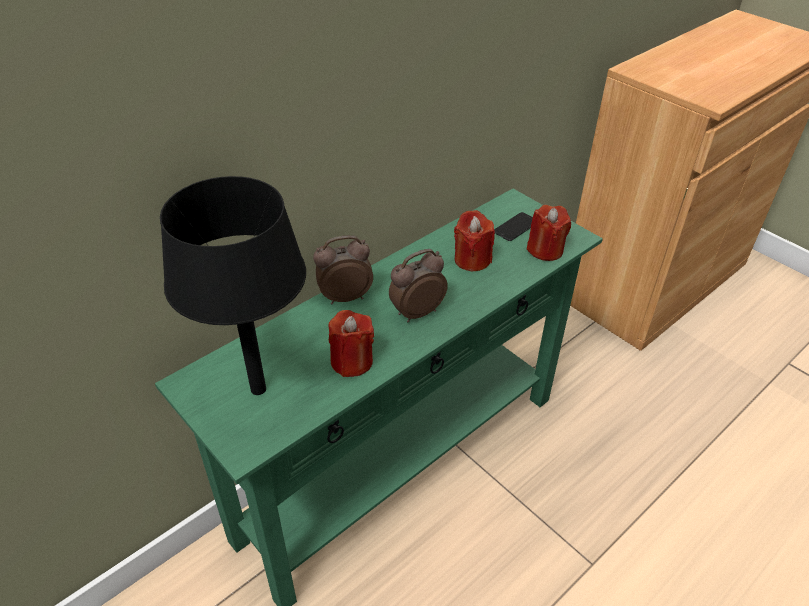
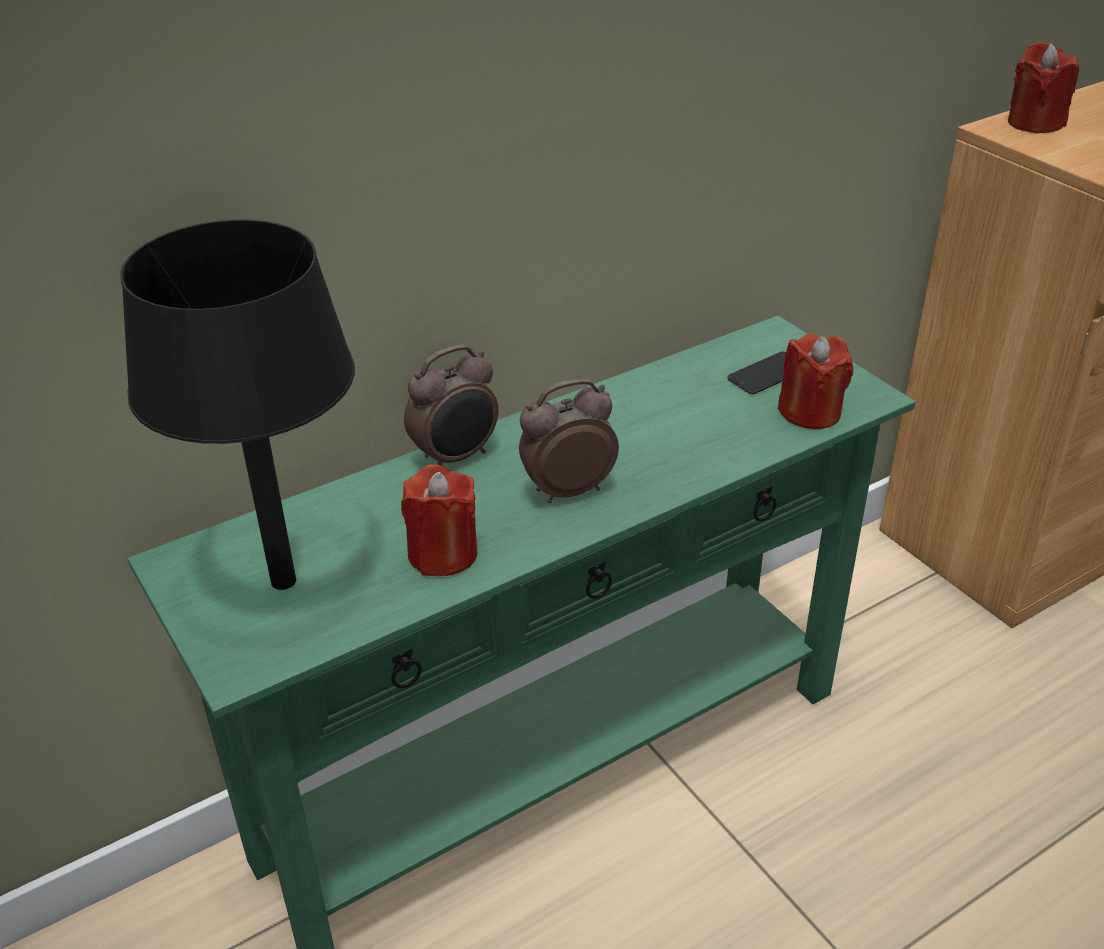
camera: 10 degrees right, 5 degrees down
alarm clock [313,235,373,304] -> alarm clock turned 150 degrees clockwise [404,345,498,465]
red candle [454,210,495,271] -> red candle moved to [1008,42,1079,133]

